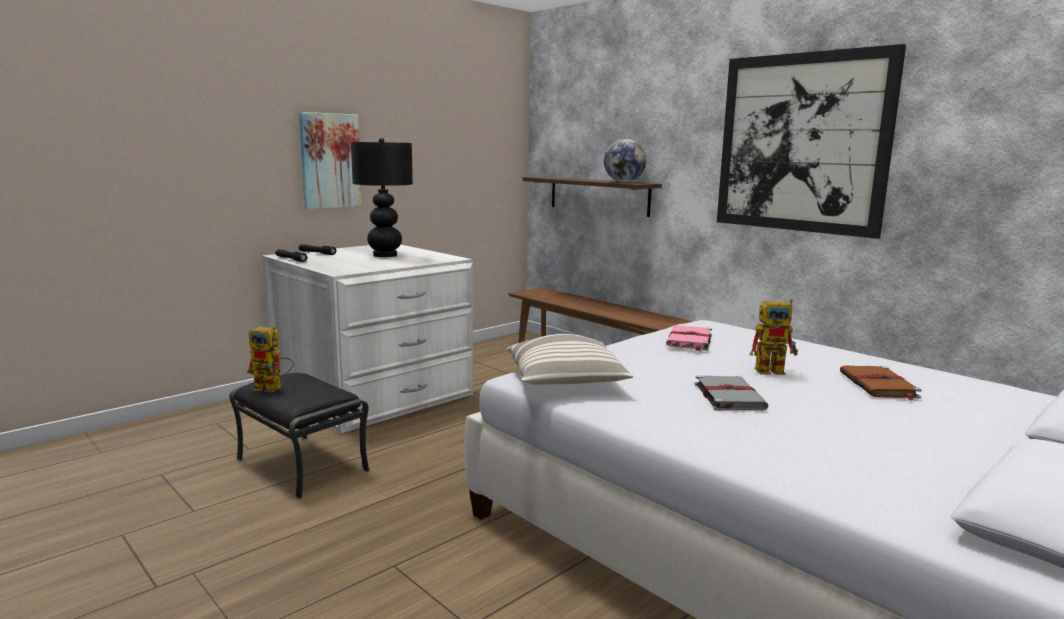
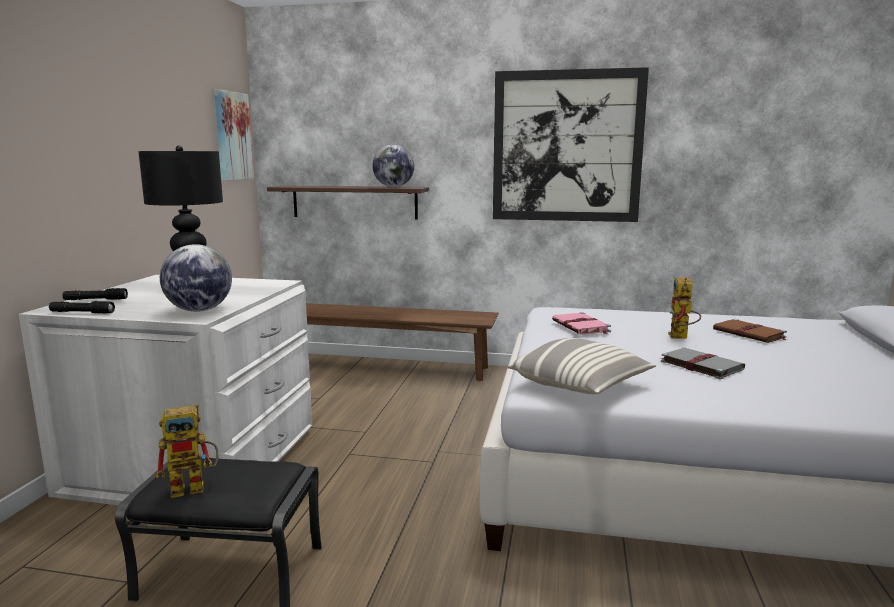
camera: 35 degrees left, 0 degrees up
picture [299,112,362,209] -> picture moved to [214,89,254,181]
toy robot [750,299,798,375] -> toy robot turned 135 degrees clockwise [668,277,701,339]
none -> globe [160,244,232,312]

